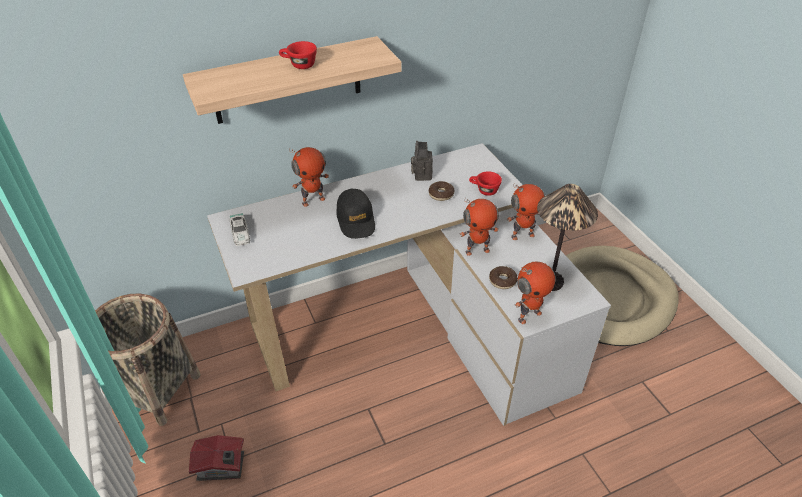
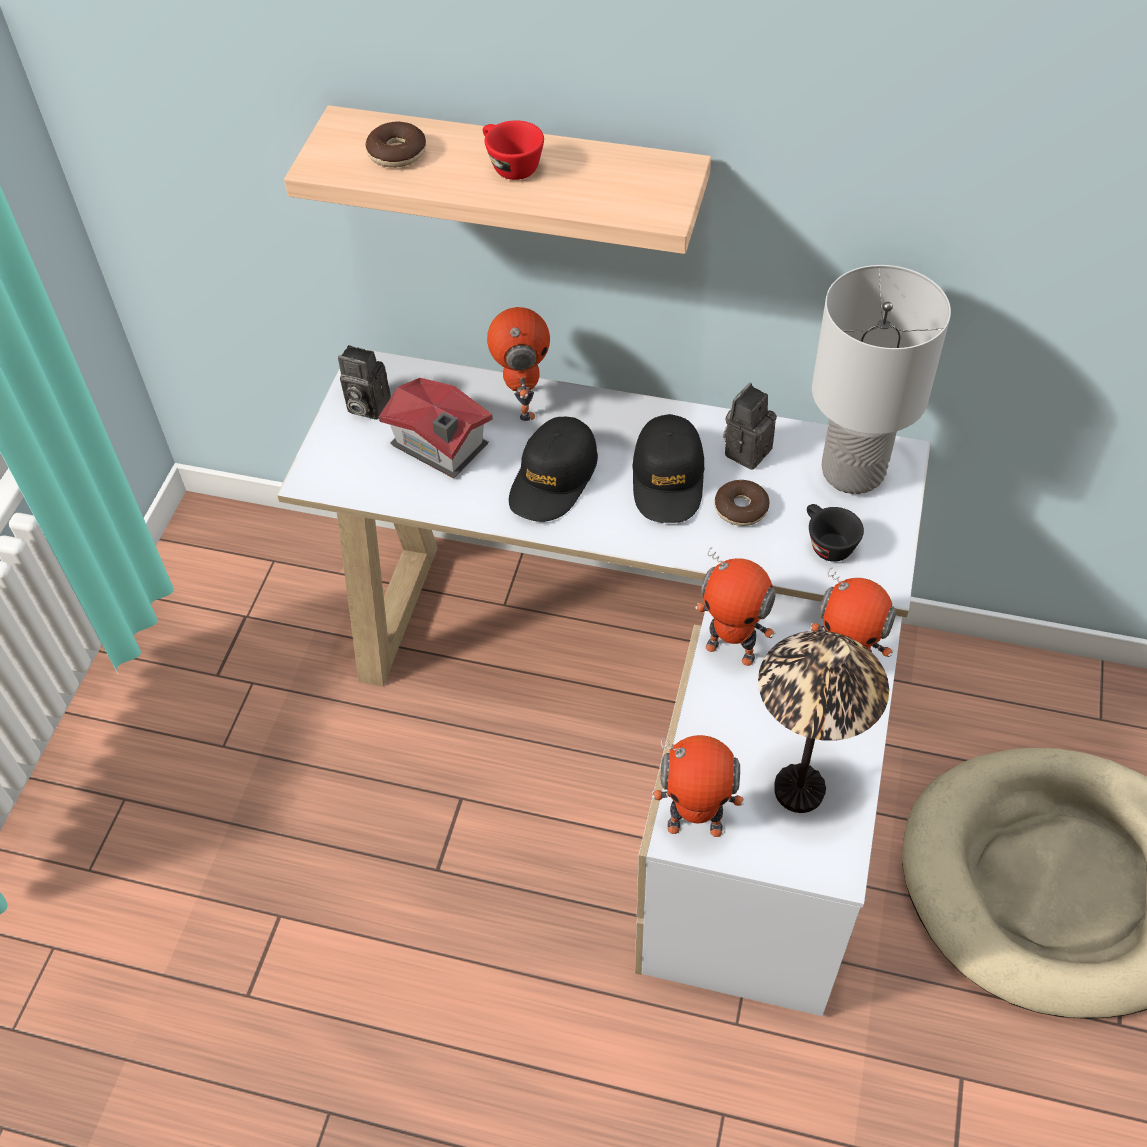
camera: 40 degrees right, 10 degrees up
basket [95,294,201,426] -> none
toy house [189,435,244,481] -> toy house moved to [379,378,493,479]
toy car [230,213,250,246] -> camera [338,345,391,420]
toy robot [289,147,329,207] -> toy robot turned 105 degrees counterclockwise [487,307,550,421]
red cup [469,171,502,196] -> black cup [807,504,864,562]
donut [489,266,518,289] -> donut moved to [365,122,426,168]
none -> black cap [632,414,704,523]
none -> grey table lamp [812,265,951,494]

